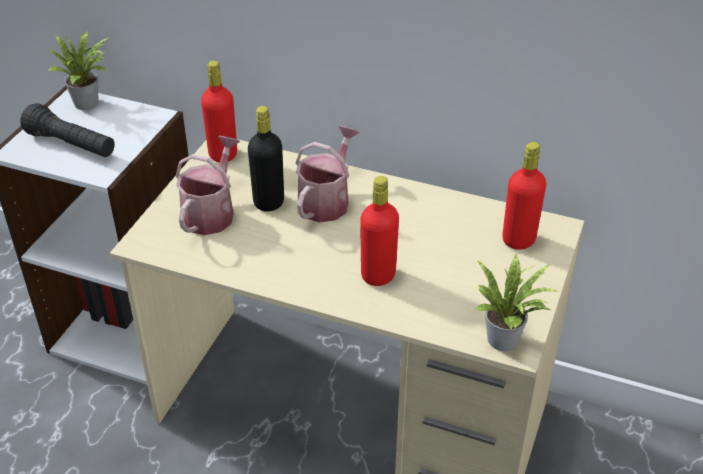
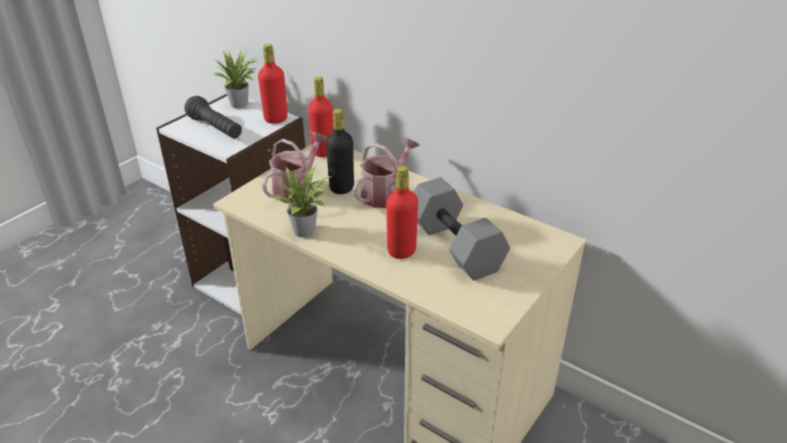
camera: 15 degrees right, 5 degrees down
potted plant [474,254,559,351] -> potted plant moved to [273,167,332,237]
red bottle [502,142,546,250] -> red bottle moved to [258,44,287,124]
none -> grey dumbbell [414,177,510,281]

